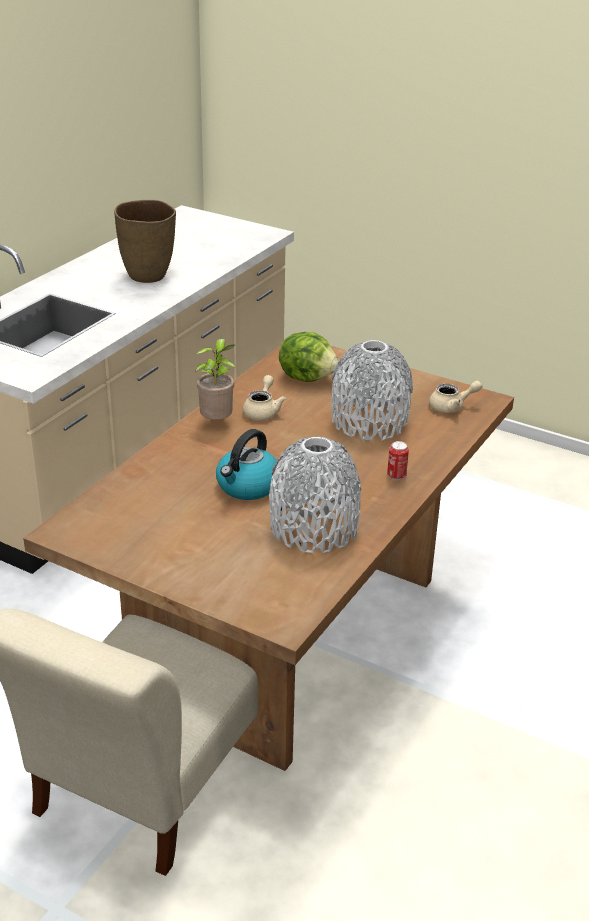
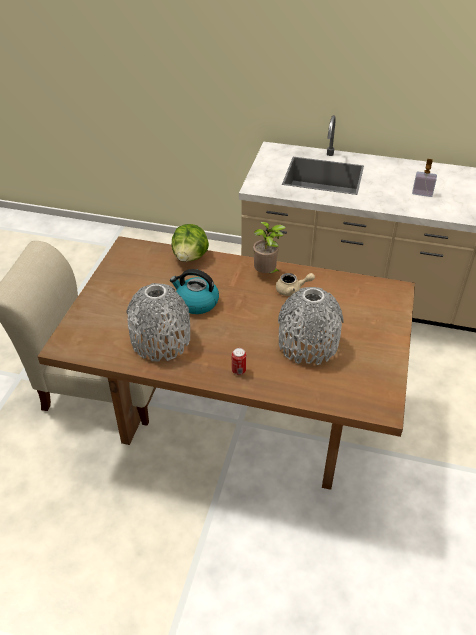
camera: 75 degrees right, 10 degrees up
brown vase [114,200,176,283] -> soap dispenser [412,159,437,197]
lettuce [279,332,339,382] -> lettuce moved to [172,224,209,262]
beige teapot [429,381,482,413] -> none

